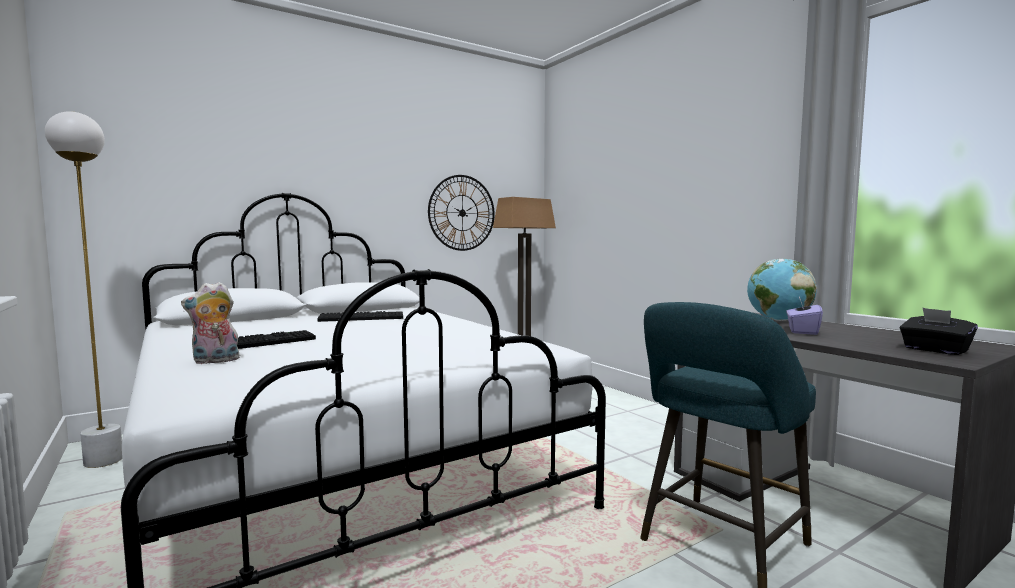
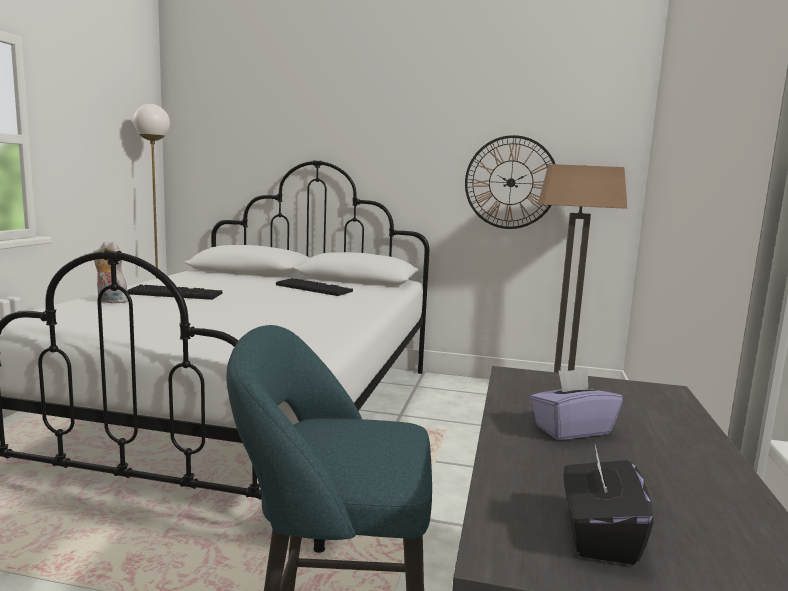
camera: 45 degrees right, 5 degrees up
globe [747,259,817,321] -> none

